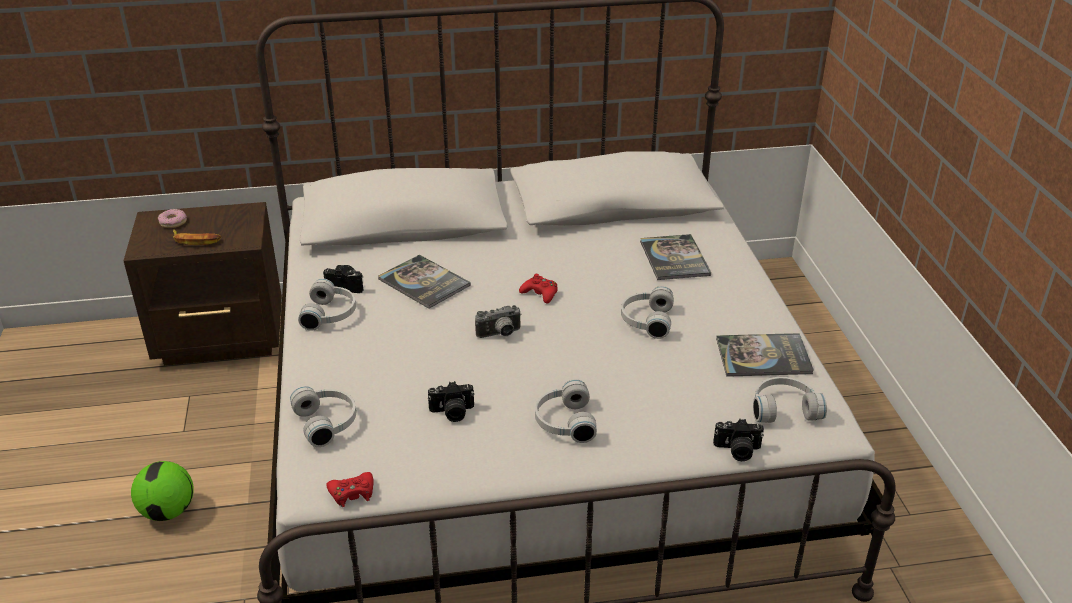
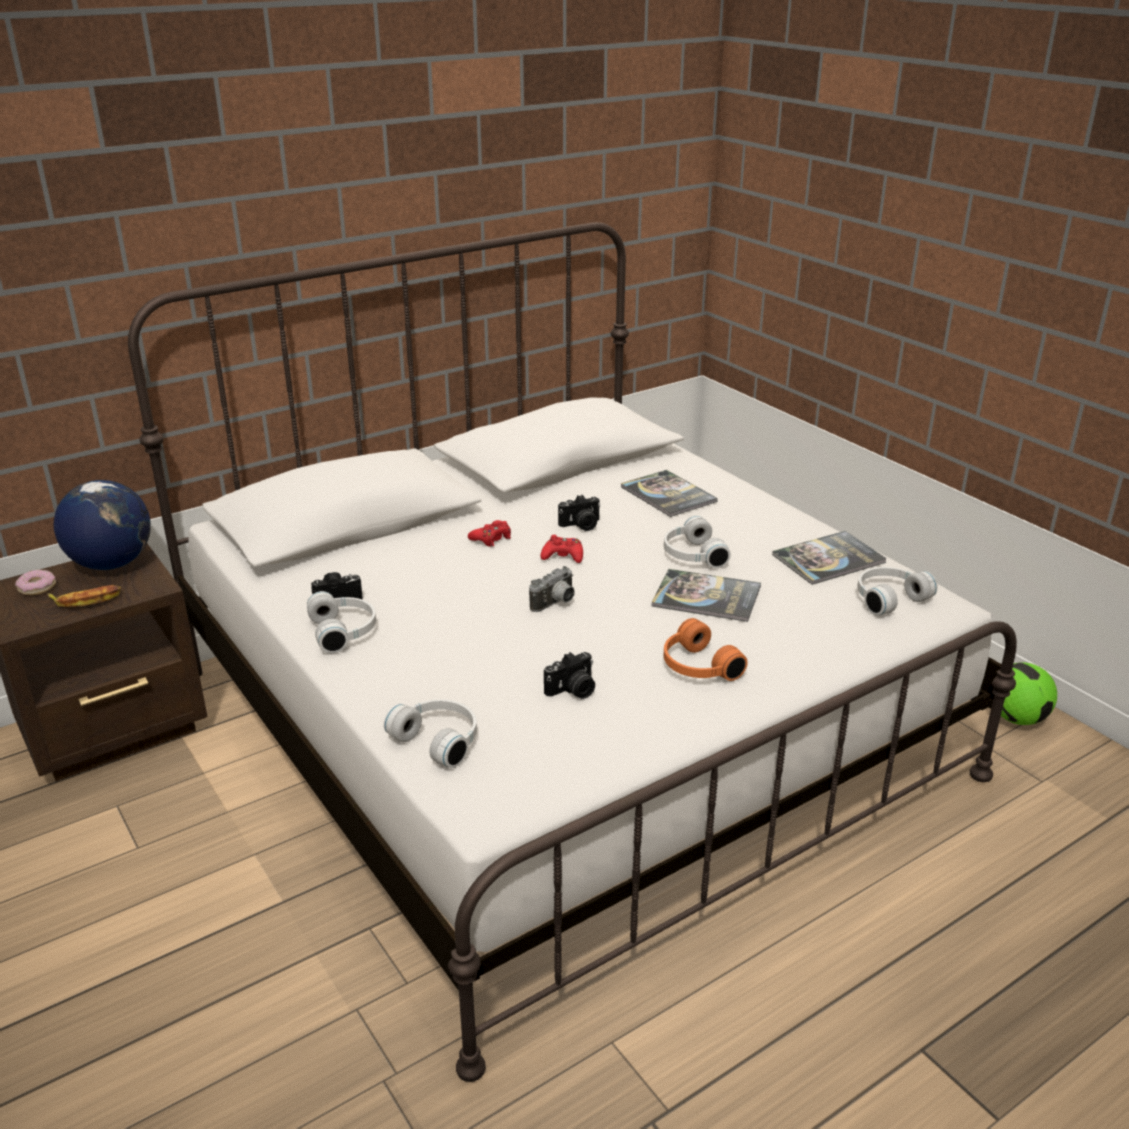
camera: 25 degrees left, 5 degrees down
football [131,461,194,521] -> football moved to [1001,663,1057,725]
red game controller [326,472,374,507] -> red game controller moved to [468,520,511,547]
book [378,255,471,309] -> book moved to [652,569,761,622]
white headphones [535,379,597,443] -> orange headphones [664,618,748,681]
camera [713,419,764,461] -> camera moved to [558,495,601,531]
none -> globe [54,480,151,570]

